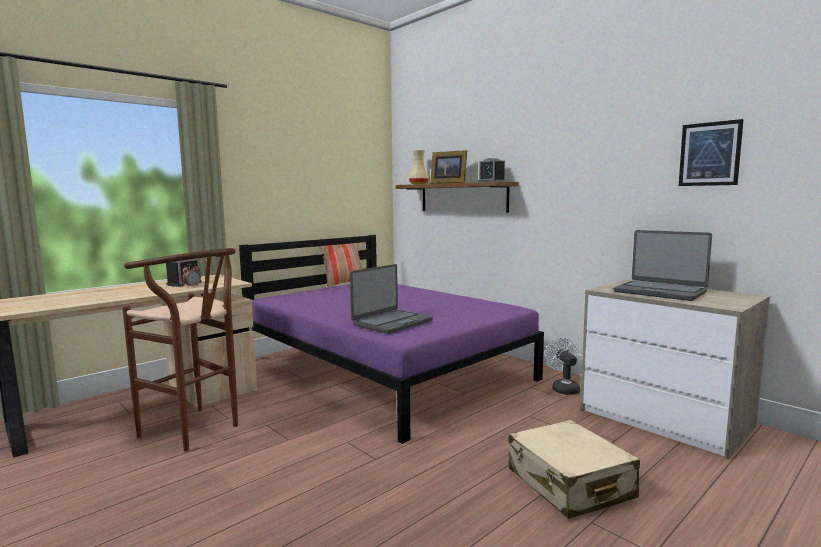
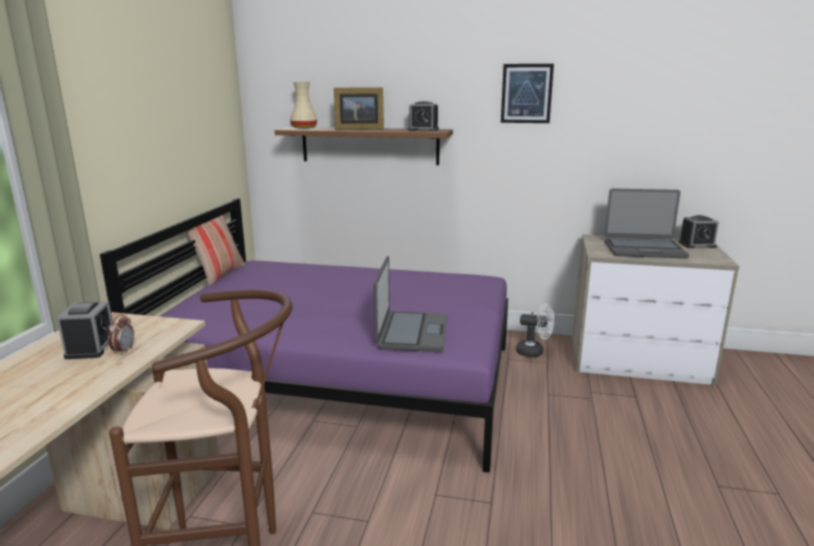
camera: 35 degrees left, 10 degrees up
beige suitcase [509,420,640,519] -> none
white fan [545,337,580,395] -> white fan turned 150 degrees clockwise [516,304,554,357]
picture [679,119,744,186] -> picture moved to [501,64,554,123]
none -> alarm clock [678,215,719,248]

